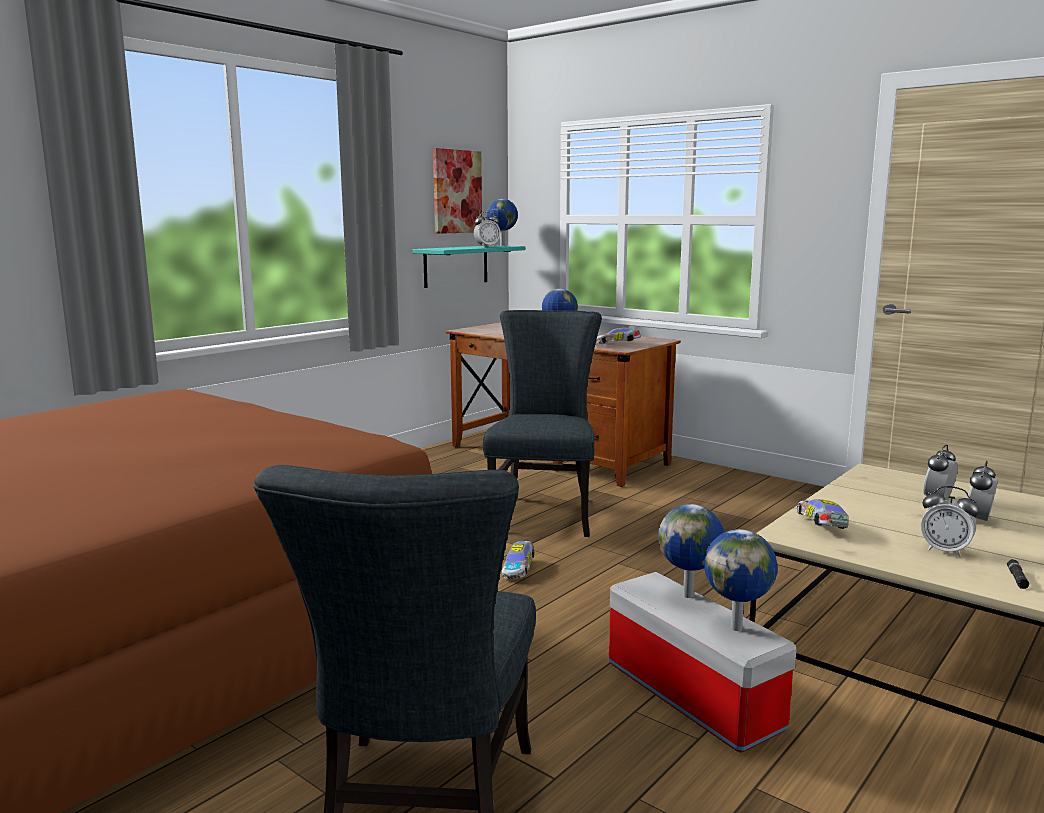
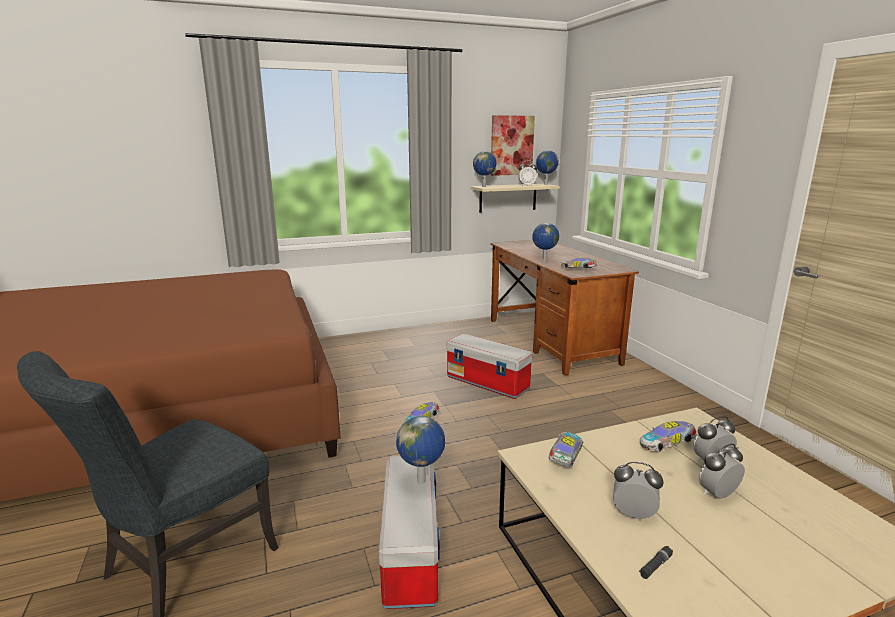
camera: 30 degrees right, 5 degrees up
turquoise shelf [413,245,526,288] -> beige shelf [471,184,560,213]
grey chair [483,310,602,537] -> storage box [447,333,532,399]
globe [704,529,778,631] -> globe moved to [473,151,496,187]
alarm clock [921,486,980,557] -> alarm clock turned 135 degrees clockwise [613,462,664,519]
none -> toy car [640,421,696,452]

